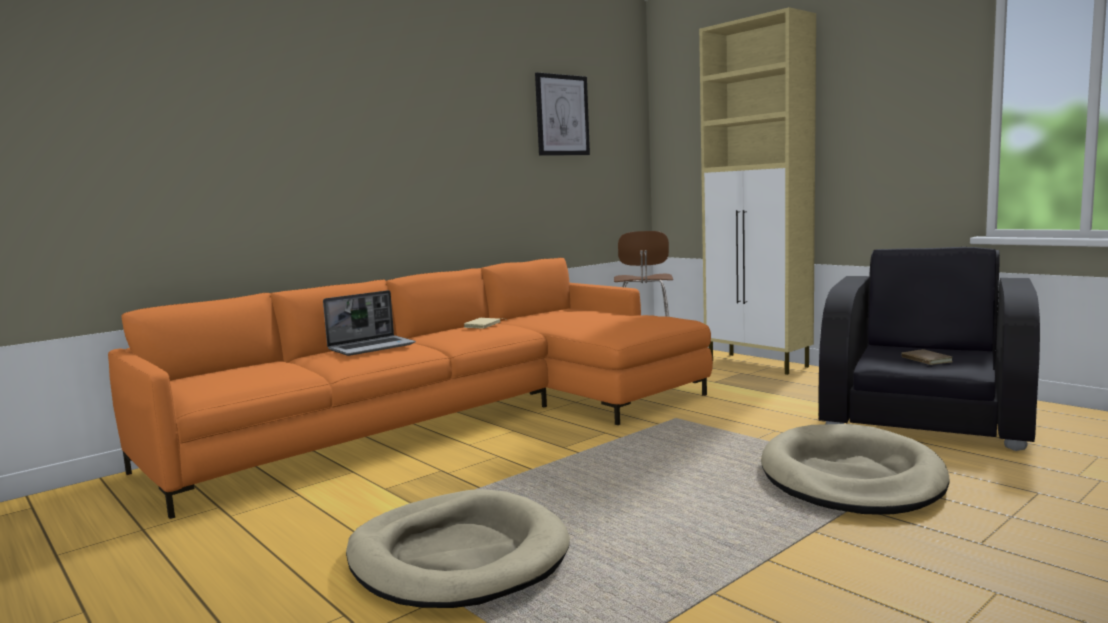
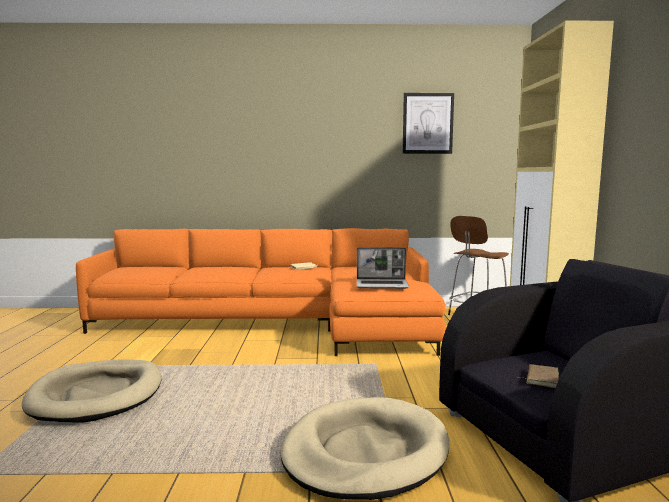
camera: 40 degrees right, 0 degrees up
laptop [323,290,416,356] -> laptop moved to [357,247,409,289]

